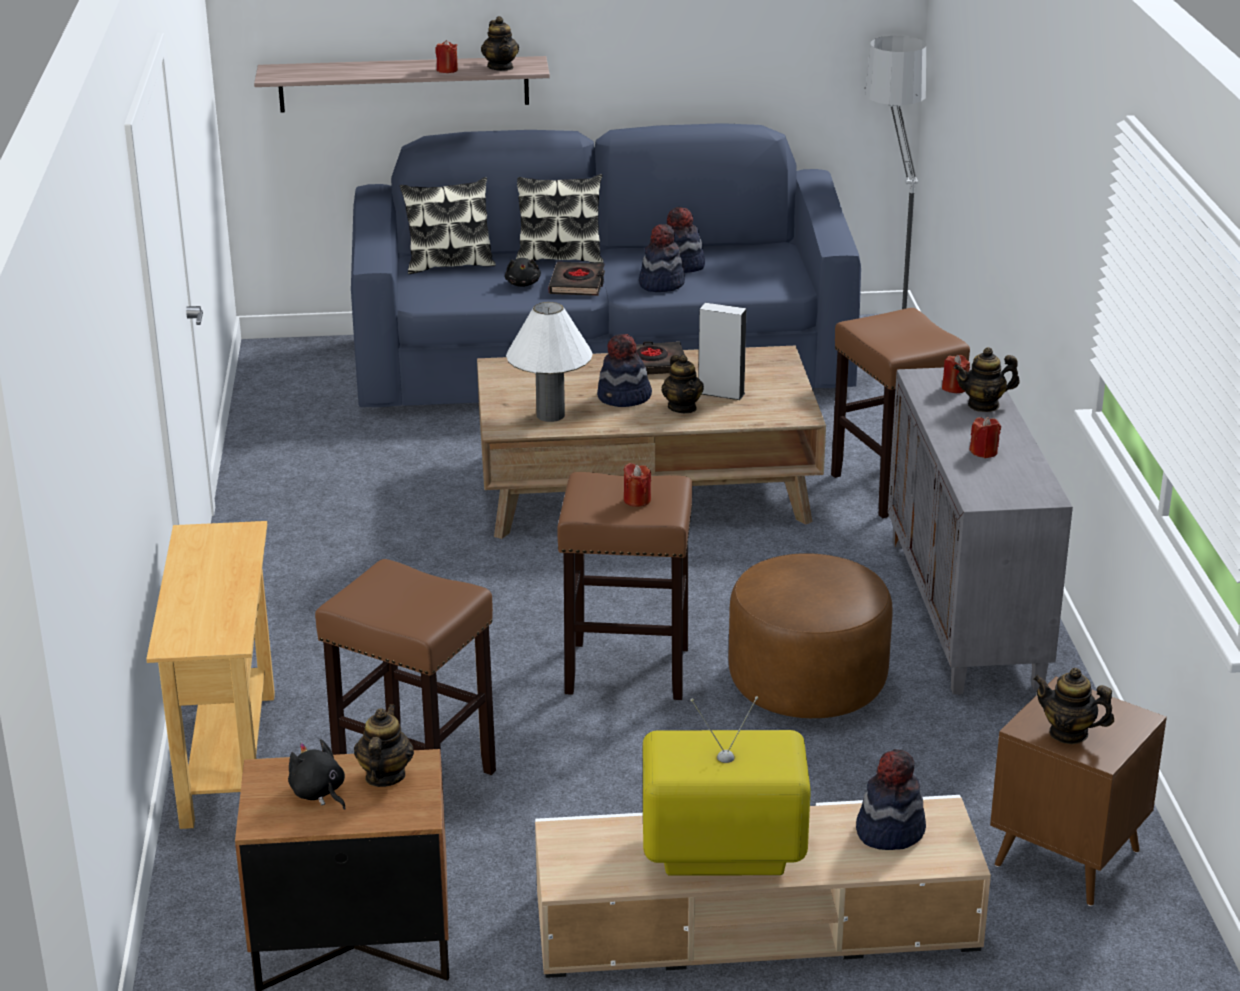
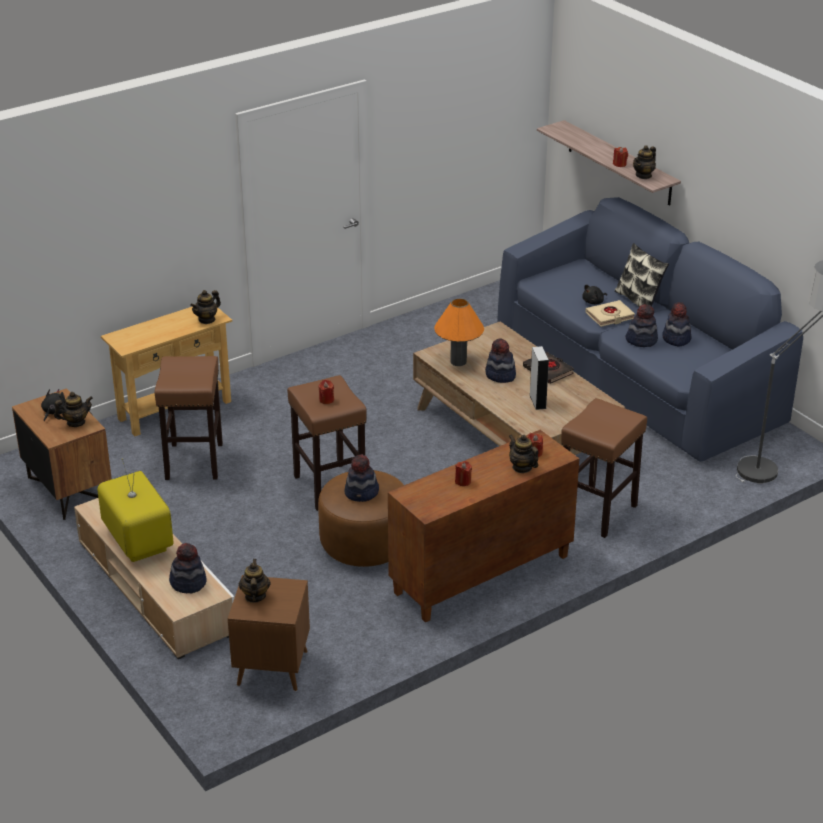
camera: 60 degrees right, 5 degrees up
pillow [400,177,496,274] -> none
white table lamp [506,302,593,422] -> orange table lamp [434,299,484,366]
black book [549,262,605,296] -> beige book [585,300,635,327]
teapot [662,355,704,413] -> teapot moved to [190,290,221,324]
grey cabinet [888,366,1073,694] -> brown cabinet [388,430,579,623]
none -> hat [344,454,379,502]

